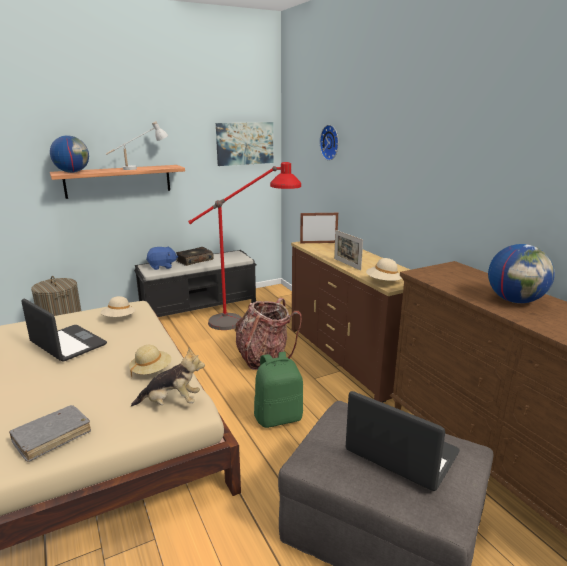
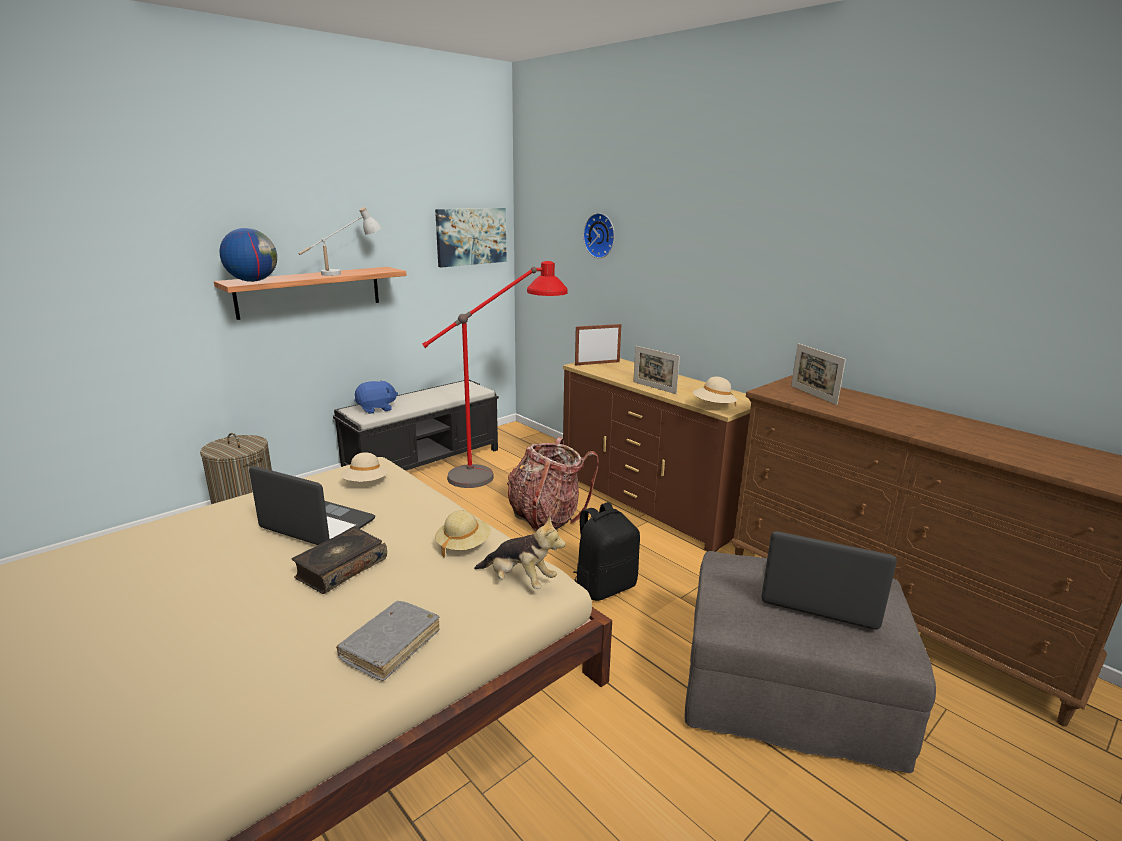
camera: 15 degrees left, 0 degrees up
plush toy [131,348,205,407] -> plush toy turned 45 degrees clockwise [474,517,566,589]
book [176,247,214,266] -> book moved to [292,527,387,594]
green backpack [254,352,303,428] -> black backpack [574,502,640,601]
globe [488,244,554,303] -> none
none -> picture frame [791,343,846,405]

